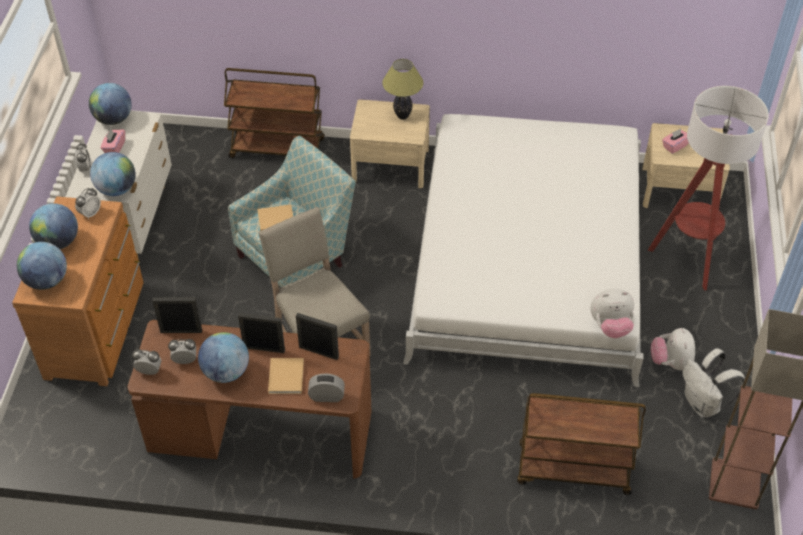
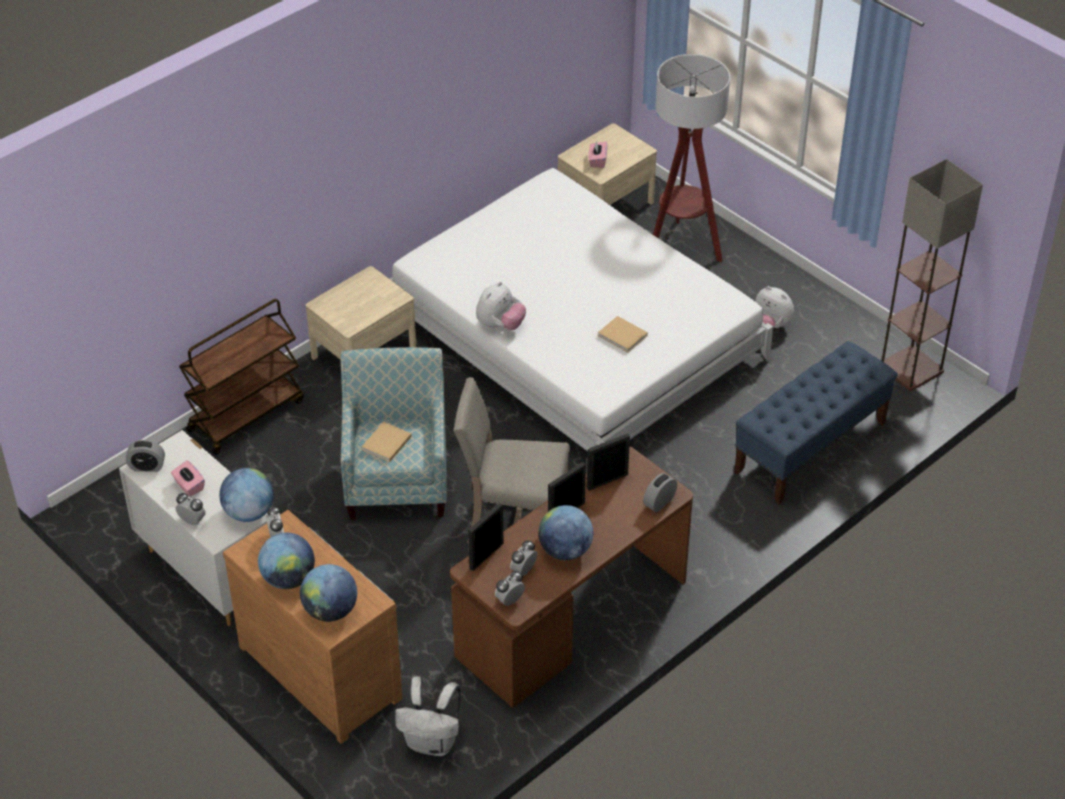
camera: 50 degrees left, 5 degrees down
globe [89,83,132,125] -> alarm clock [126,440,165,472]
beige book [268,358,304,394] -> beige book moved to [598,316,648,352]
table lamp [382,59,423,120] -> none
brown cart [517,393,646,495] -> blue bench [734,341,898,504]
plush toy [590,289,635,338] -> plush toy moved to [476,282,526,330]
white backpack [682,348,745,418] -> white backpack moved to [395,676,461,756]

